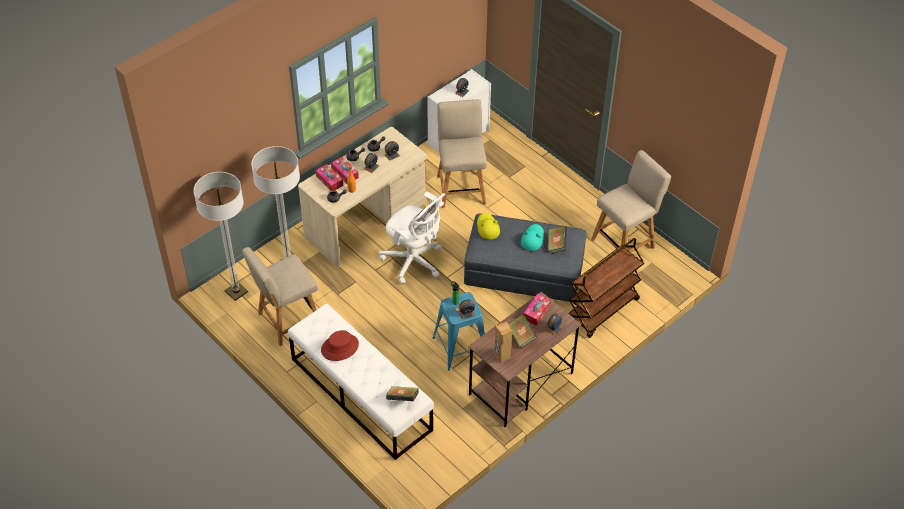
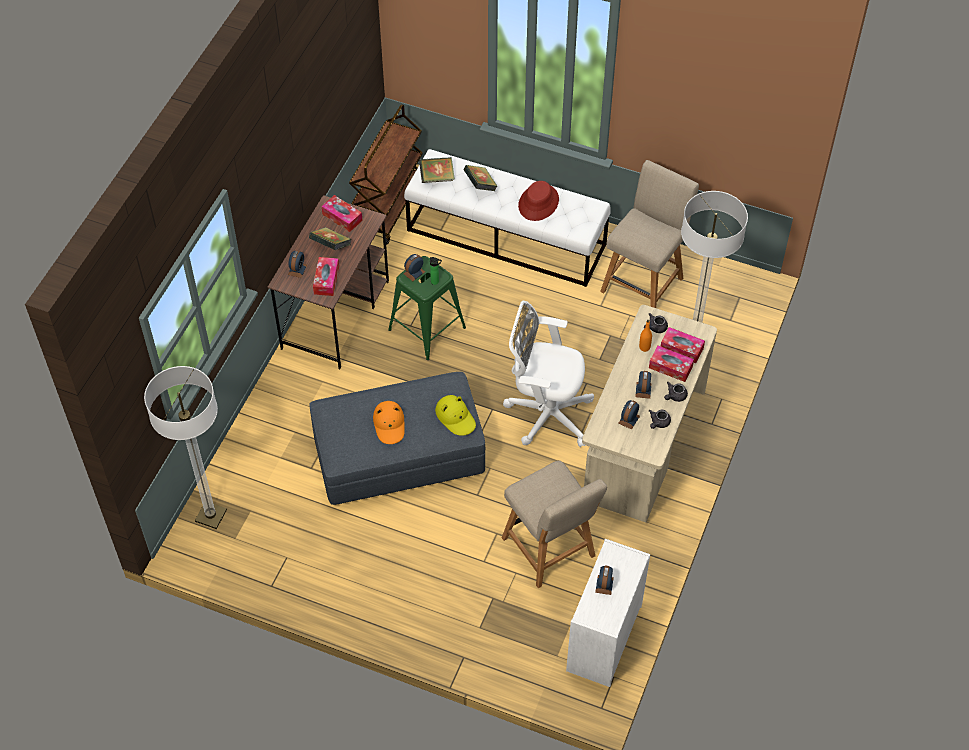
camera: 155 degrees right, 5 degrees up
floor lamp [194,172,248,301] -> floor lamp moved to [144,366,227,529]
blue stool [433,292,485,370] -> green stool [388,256,466,360]
brown speaker [494,322,512,363] -> tissue box [321,195,363,232]
turquoise hat [521,224,544,251] -> orange hat [373,401,405,444]
book [548,226,567,254] -> book moved to [464,165,497,191]
brown cart [568,238,644,338] -> brown cart moved to [349,104,423,245]
beige chair [591,150,671,253] -> none

